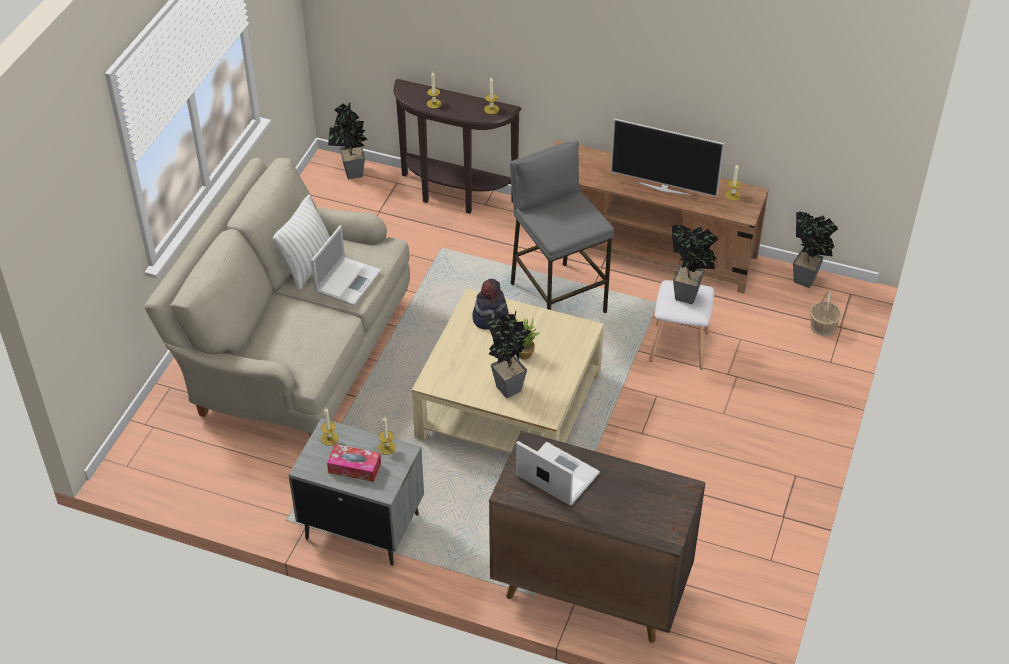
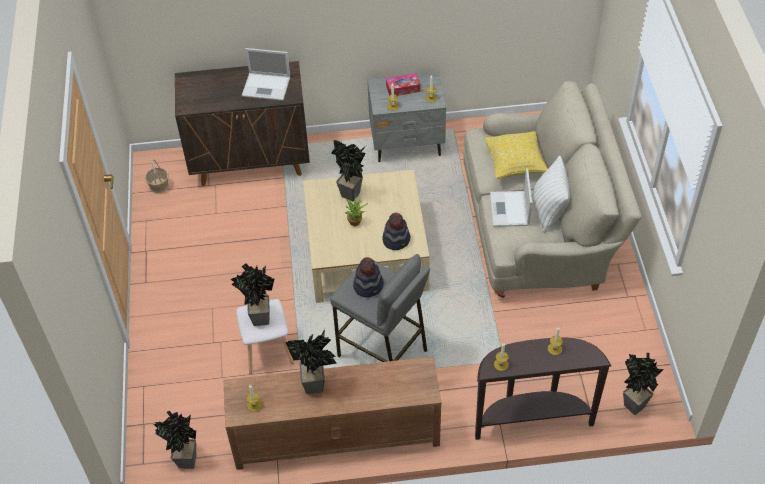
camera: 155 degrees right, 5 degrees up
television [610,119,724,197] -> potted plant [285,329,337,394]
basket [810,291,842,336] -> basket moved to [145,159,169,194]
none -> hat [353,257,384,298]
none -> yellow pillow [485,131,548,179]

